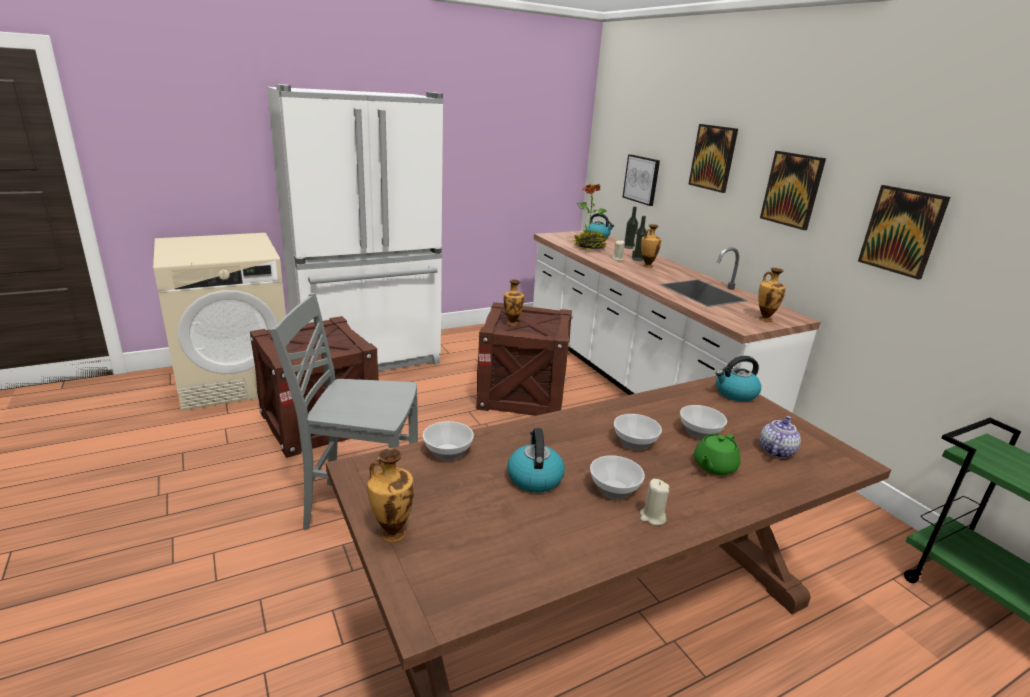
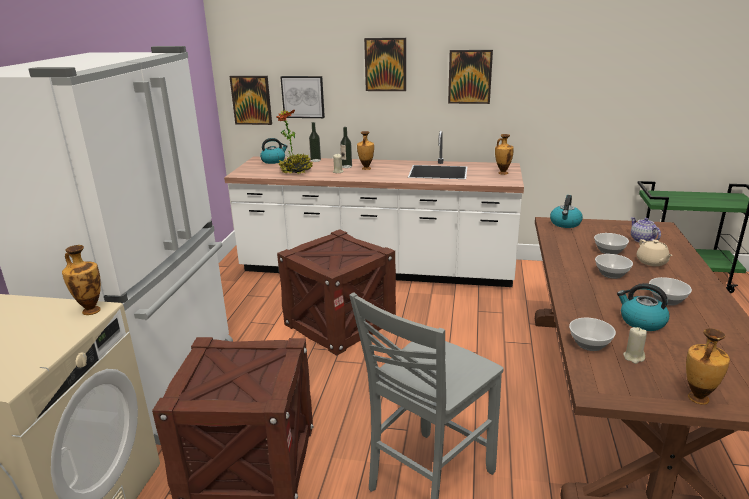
camera: 50 degrees left, 0 degrees up
vase [504,280,525,326] -> vase moved to [62,245,101,315]
beige candle [640,479,669,525] -> beige candle moved to [623,327,647,364]
green teapot [694,434,740,475] -> beige teapot [636,239,672,266]
picture [858,185,950,280] -> picture moved to [229,76,272,125]

